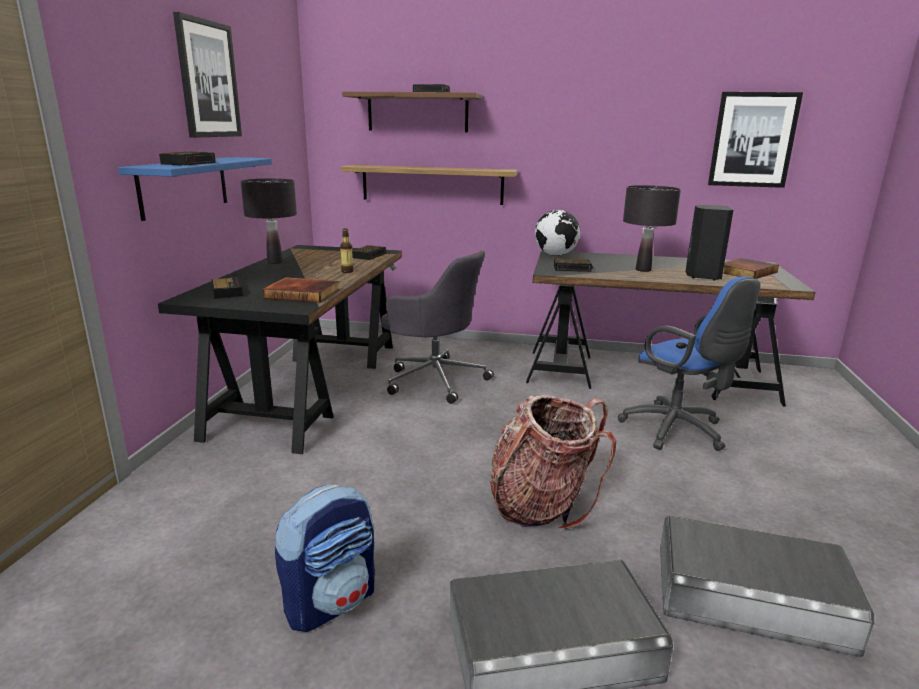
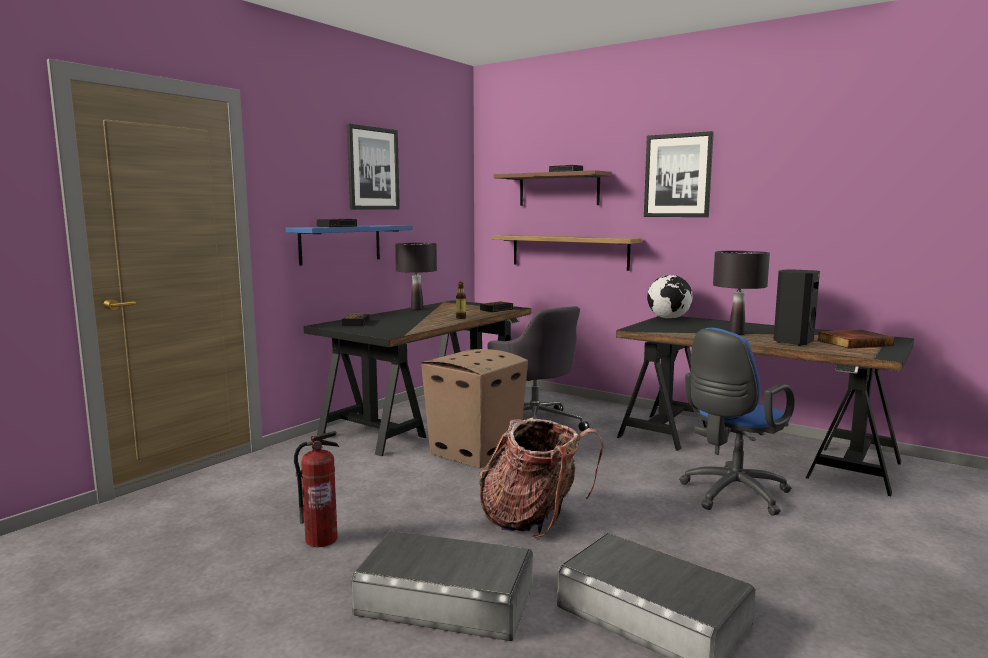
camera: 25 degrees right, 10 degrees down
book [263,277,339,303] -> none
backpack [275,484,375,632] -> fire extinguisher [294,431,339,547]
alarm clock [554,258,593,272] -> none
blue office chair [618,277,760,451] -> blue office chair turned 60 degrees clockwise [679,328,795,516]
picture [708,92,803,188] -> picture moved to [644,131,714,217]
none -> cardboard box [421,349,528,468]

